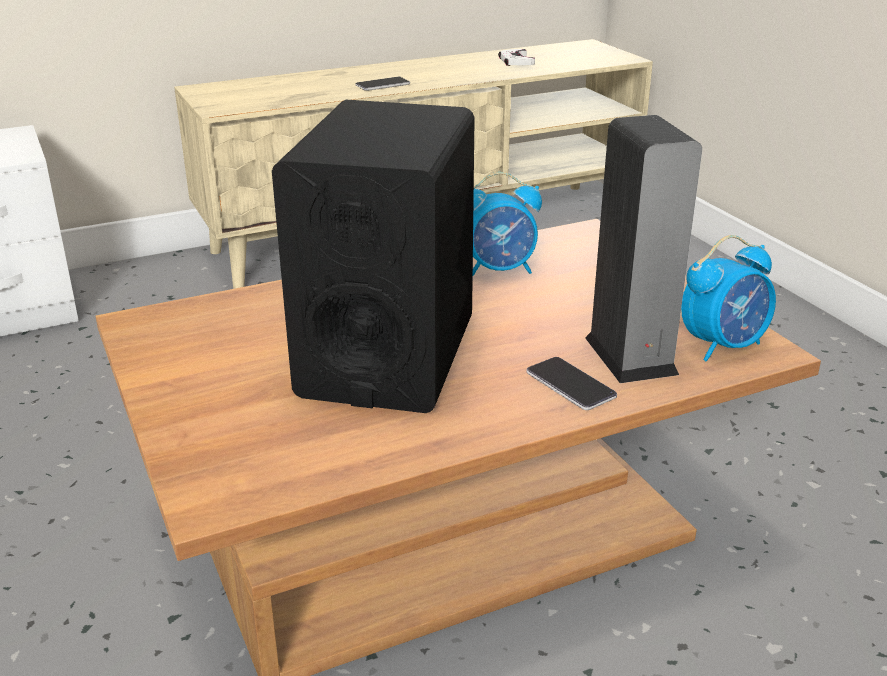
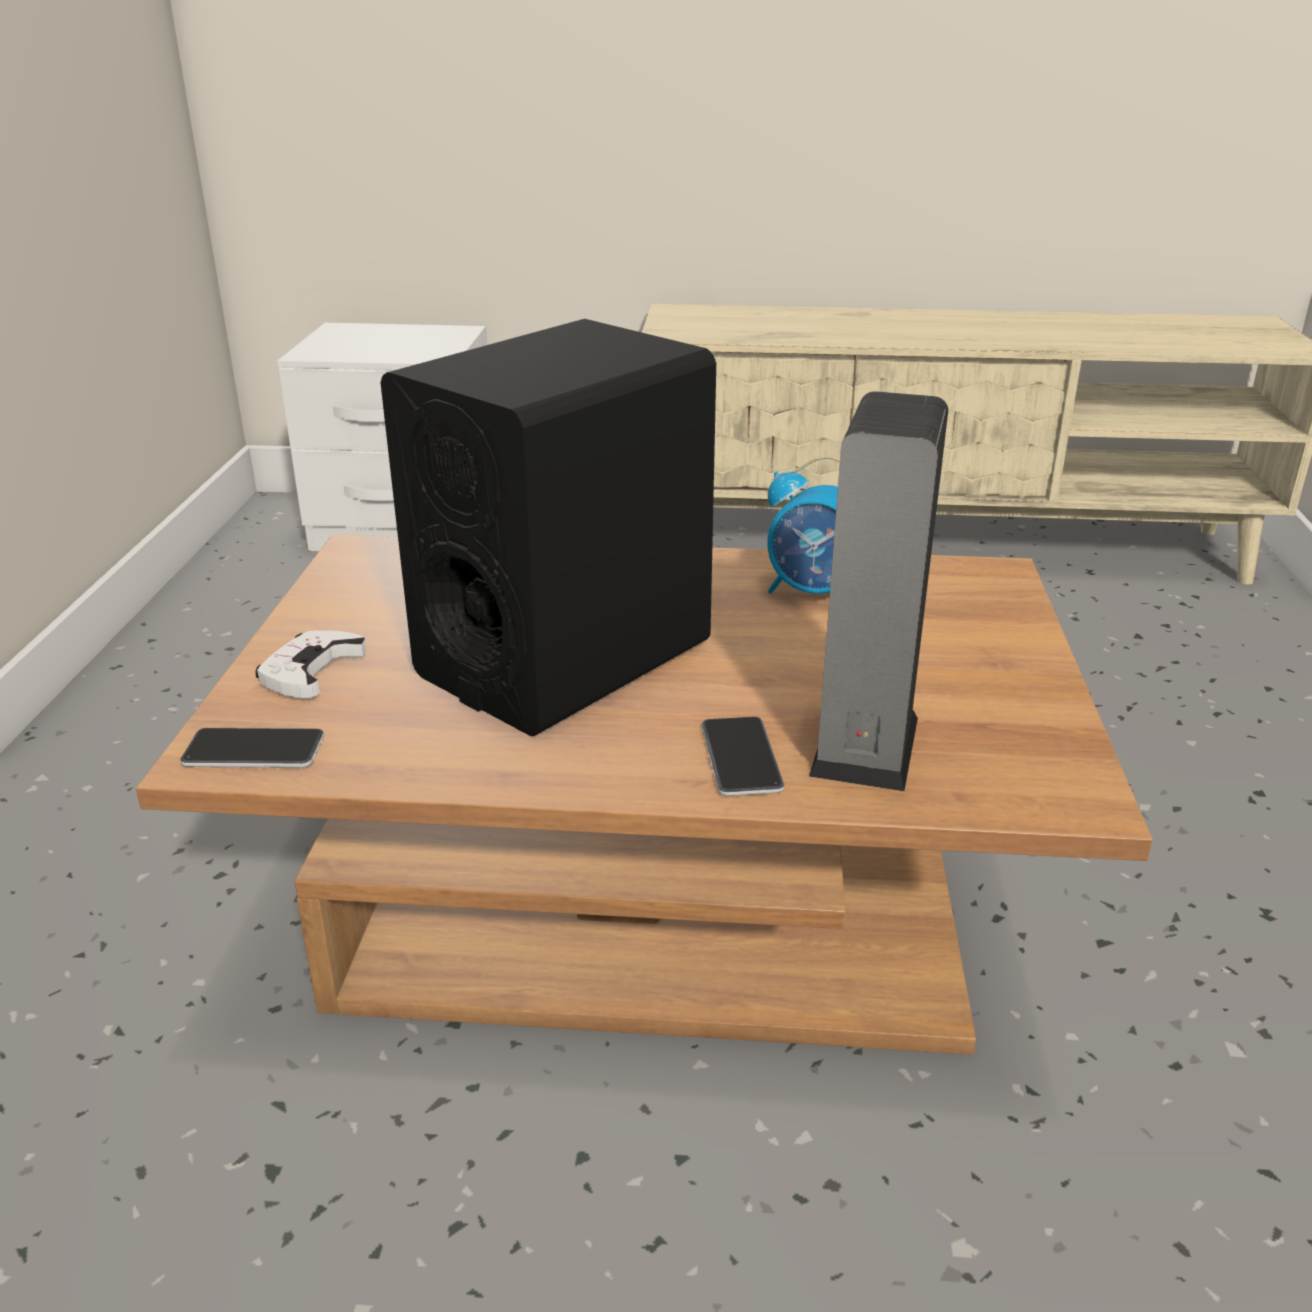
camera: 30 degrees right, 0 degrees up
phone [356,77,410,91] -> phone moved to [180,728,324,768]
white game controller [498,49,535,66] -> white game controller moved to [256,631,366,698]
alarm clock [681,235,776,362] -> none

